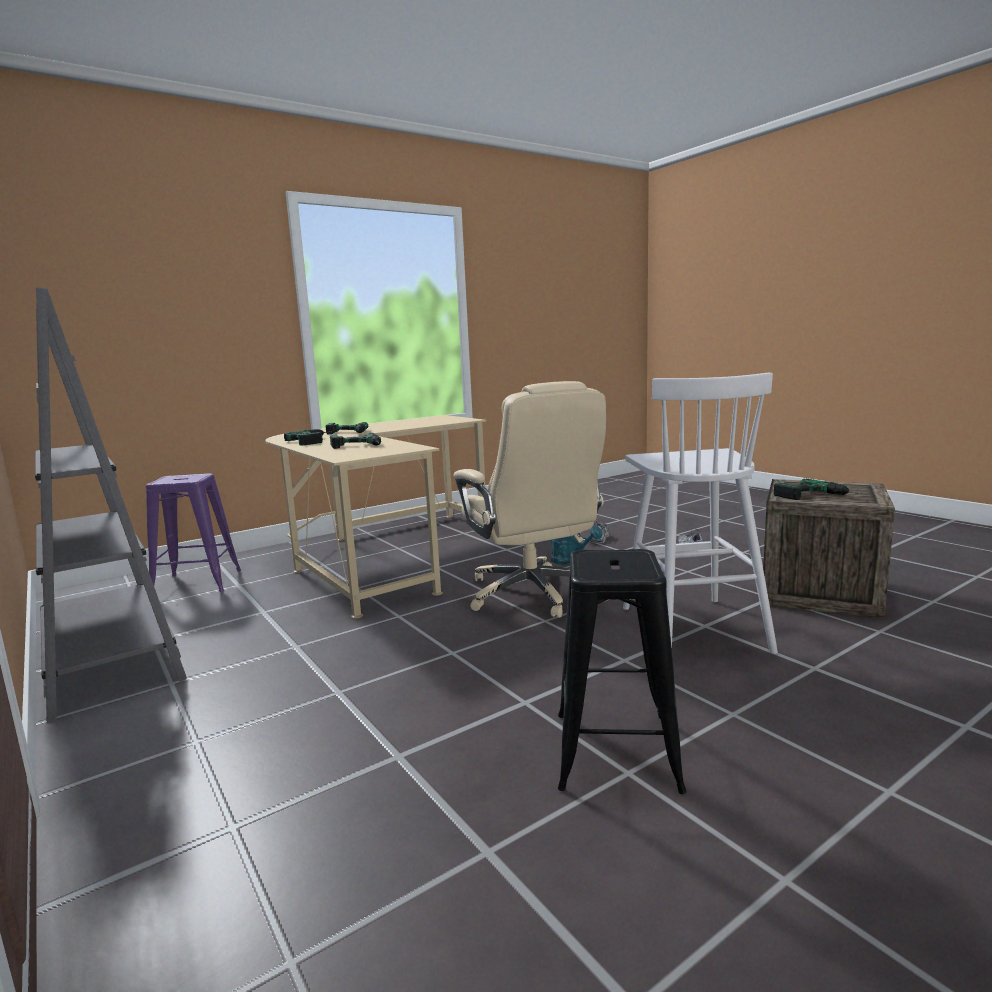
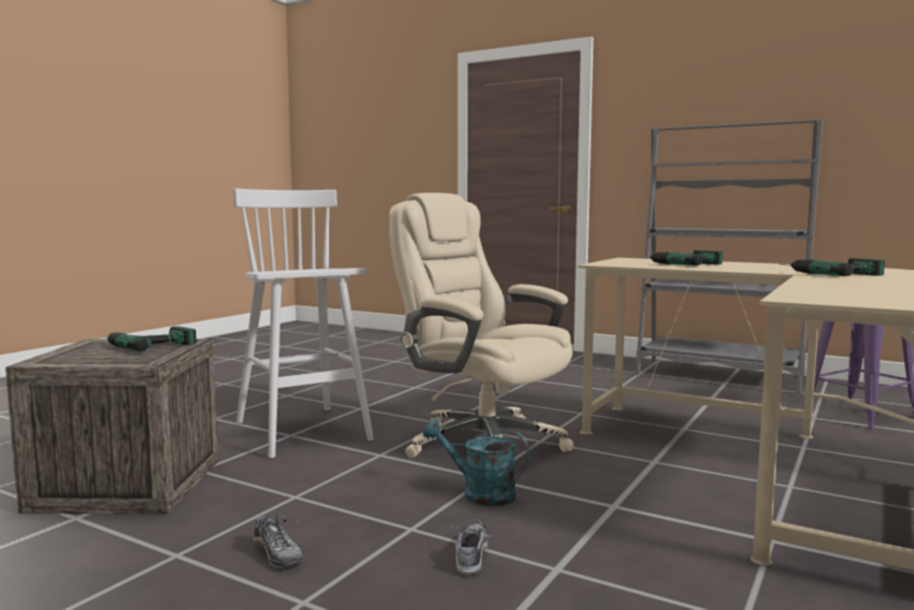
camera: 155 degrees right, 5 degrees down
power drill [284,429,332,446] -> none
black stool [558,549,686,794] -> none

